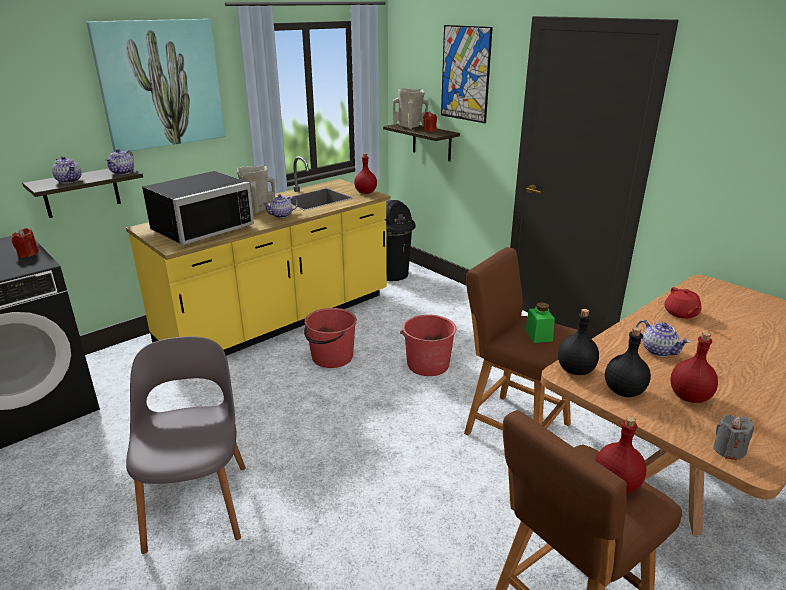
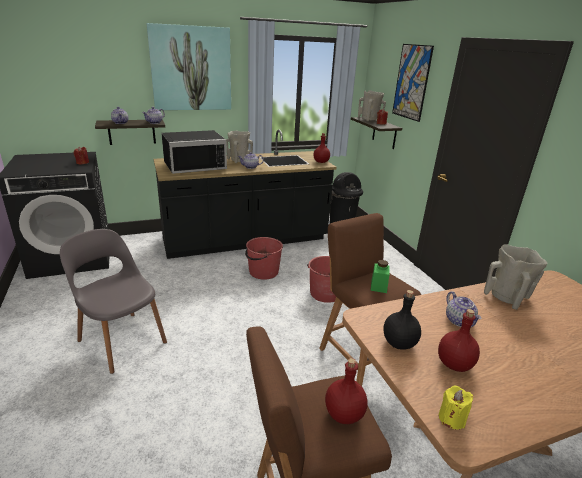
camera: 20 degrees right, 0 degrees up
yellow counter [126,156,390,356] -> black counter [154,130,337,259]
grey chair [126,336,246,554] -> grey chair turned 60 degrees counterclockwise [60,229,167,374]
black bottle [558,309,599,375] -> none
red teapot [664,287,702,319] -> beige vase [484,244,548,310]
grey candle [713,414,754,460] -> yellow candle [439,385,473,430]

